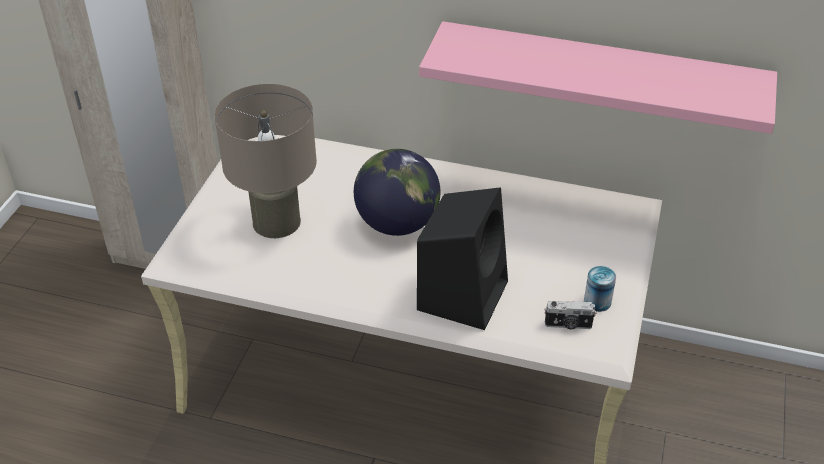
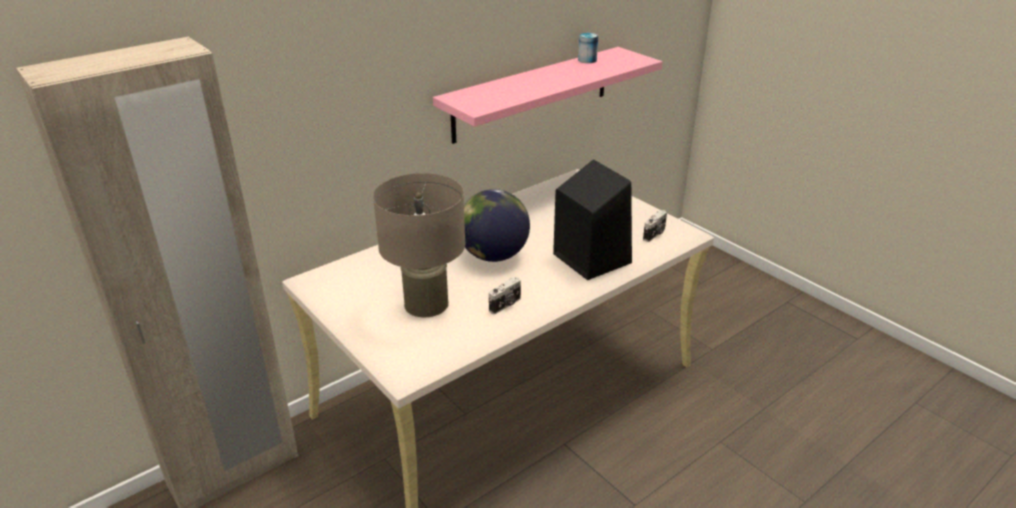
camera: 55 degrees left, 10 degrees down
can [584,266,616,312] -> can moved to [578,33,598,63]
none -> camera [489,277,521,314]

